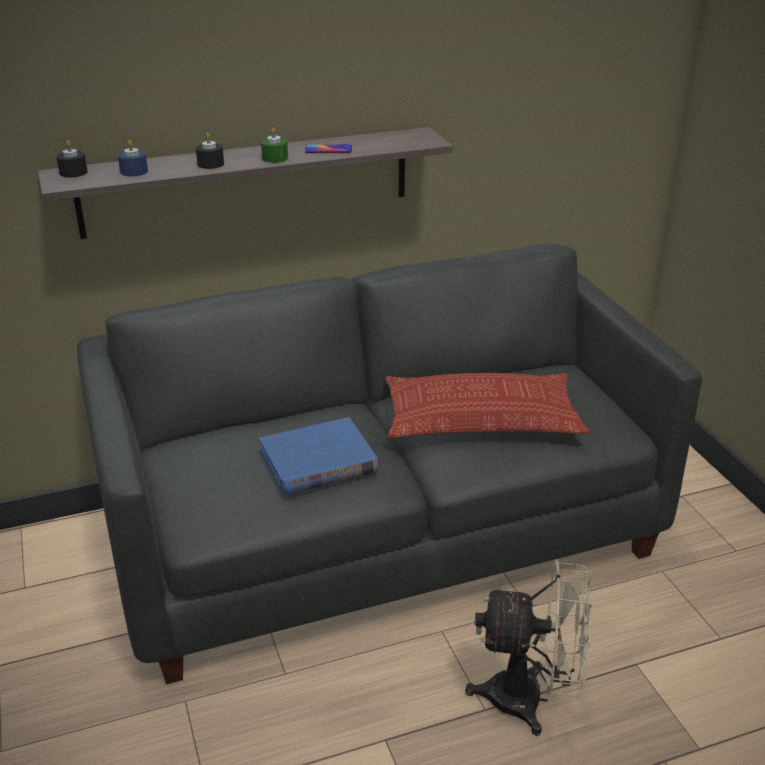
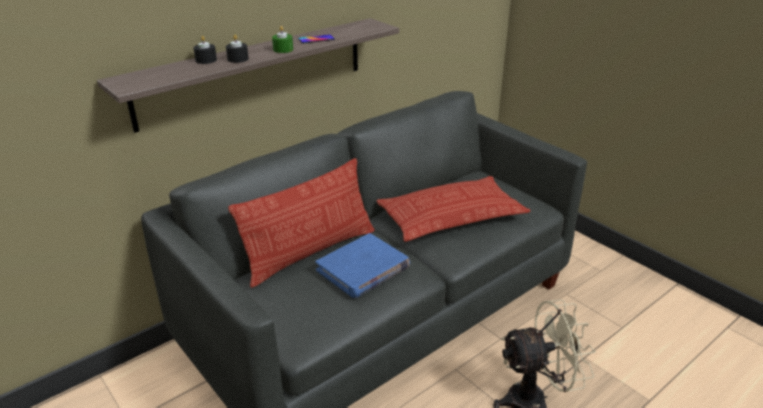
camera: 20 degrees left, 0 degrees up
black candle [56,141,88,177] -> black candle moved to [193,35,217,64]
blue candle [118,140,148,176] -> none
none -> pillow [228,158,374,288]

